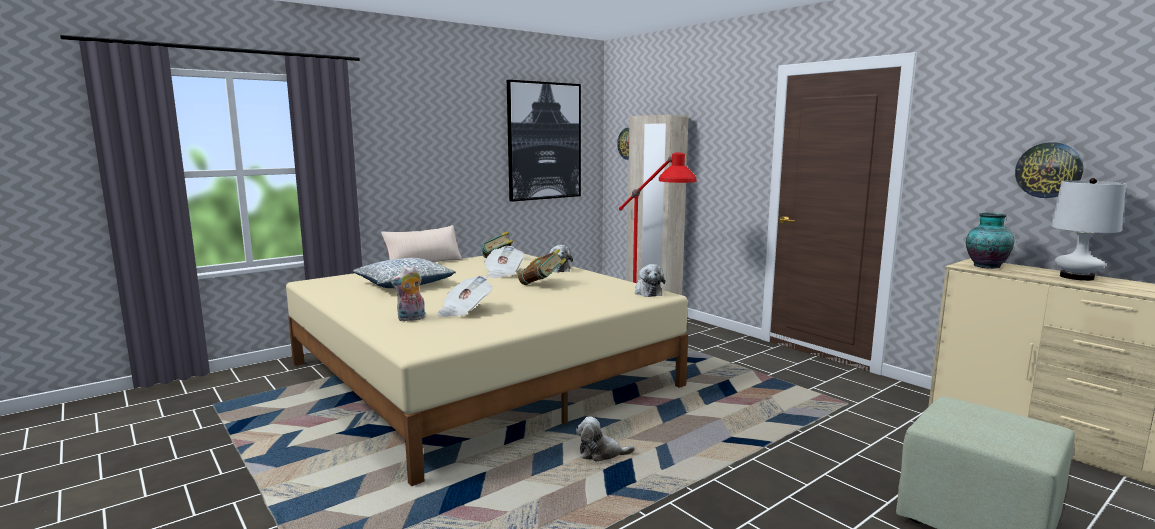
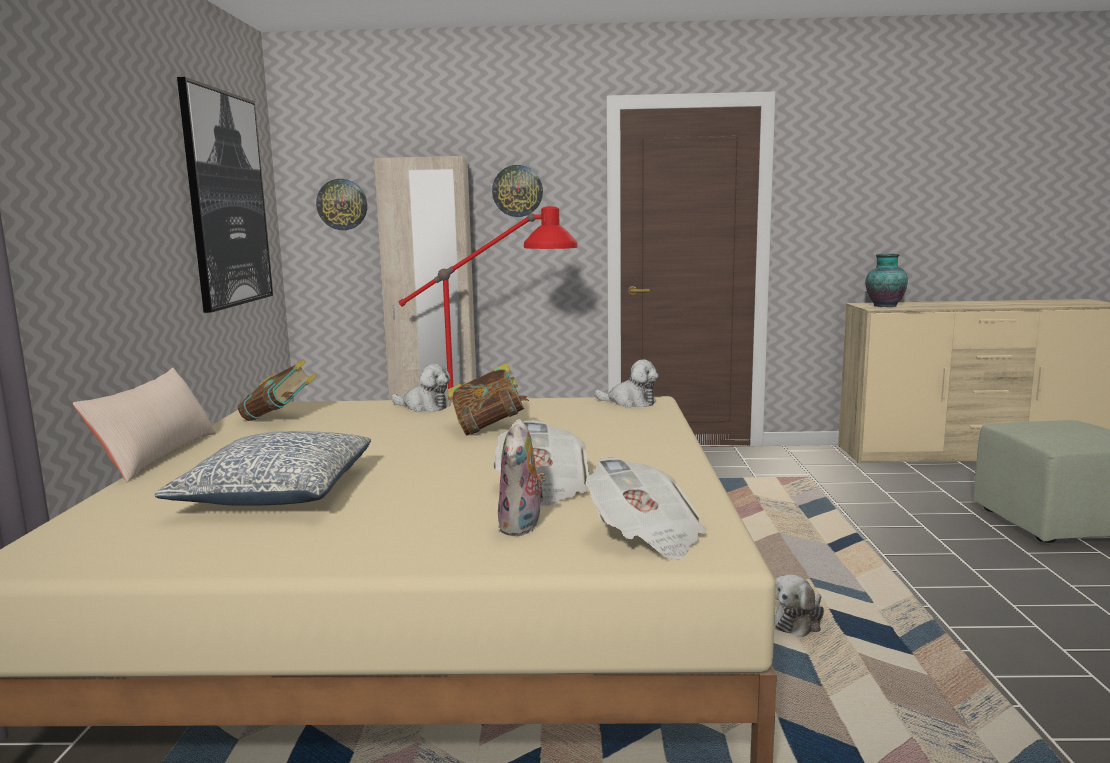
camera: 50 degrees left, 0 degrees up
newspaper [484,246,525,278] -> newspaper moved to [586,457,707,560]
wall clock [1015,142,1083,198] -> wall clock moved to [492,165,543,217]
white table lamp [1051,178,1126,281] -> none

